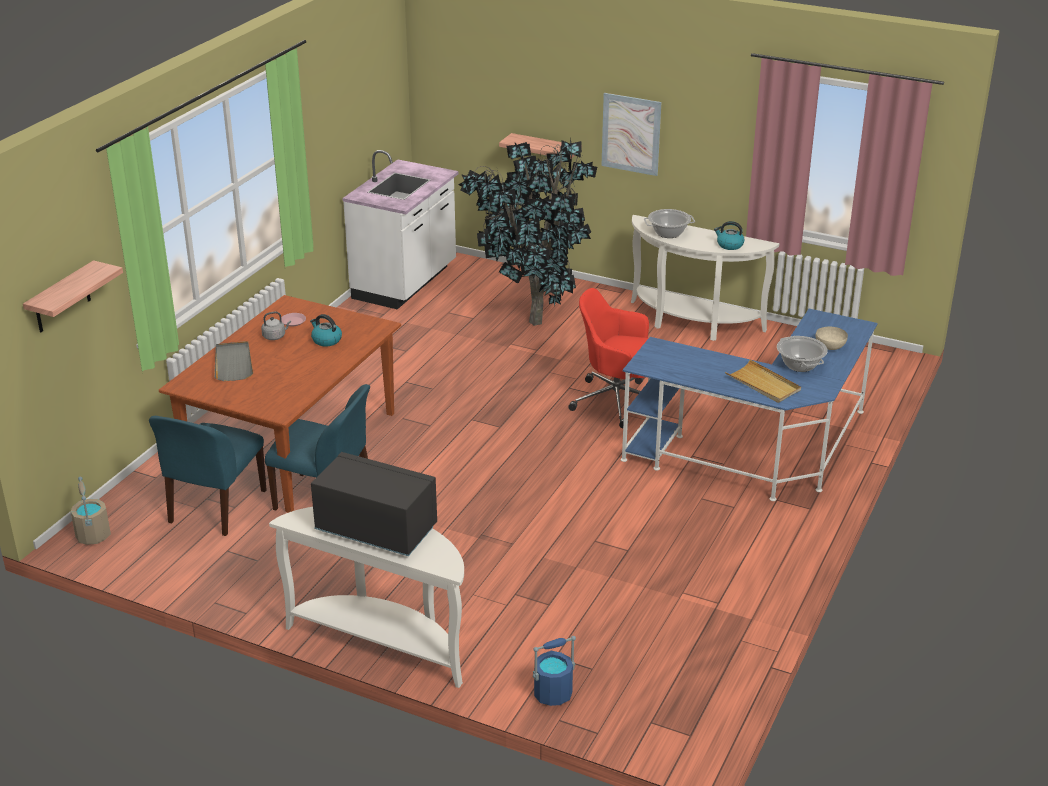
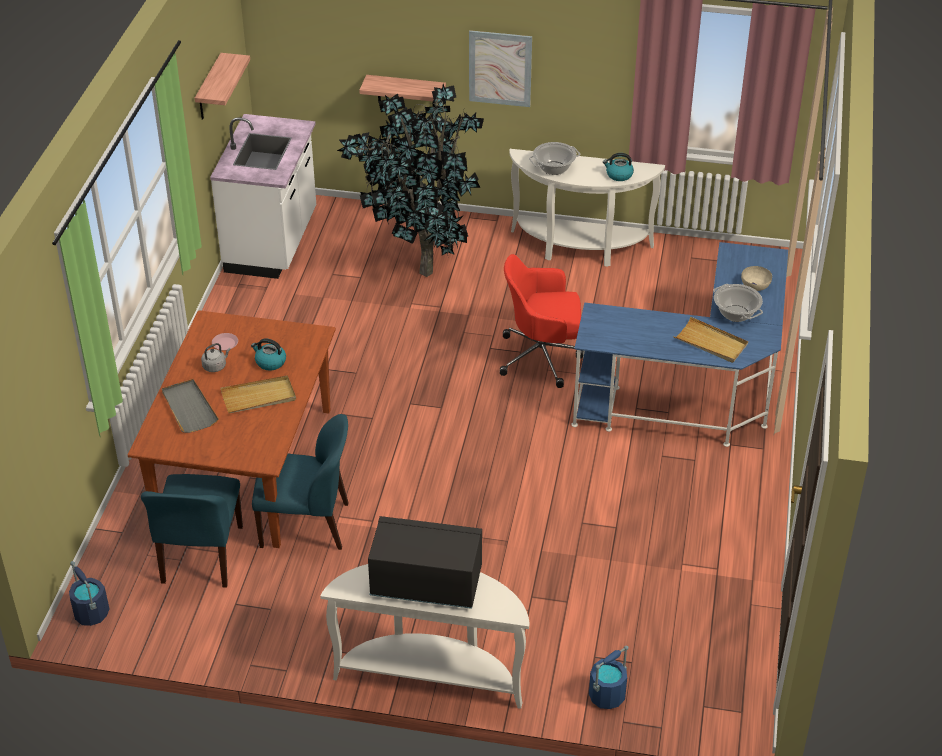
camera: 15 degrees left, 10 degrees up
shelf [23,260,123,332] -> shelf moved to [195,53,250,119]
beige bucket [70,477,111,545] -> blue bucket [69,561,110,626]
none -> beige tray [220,375,296,413]

